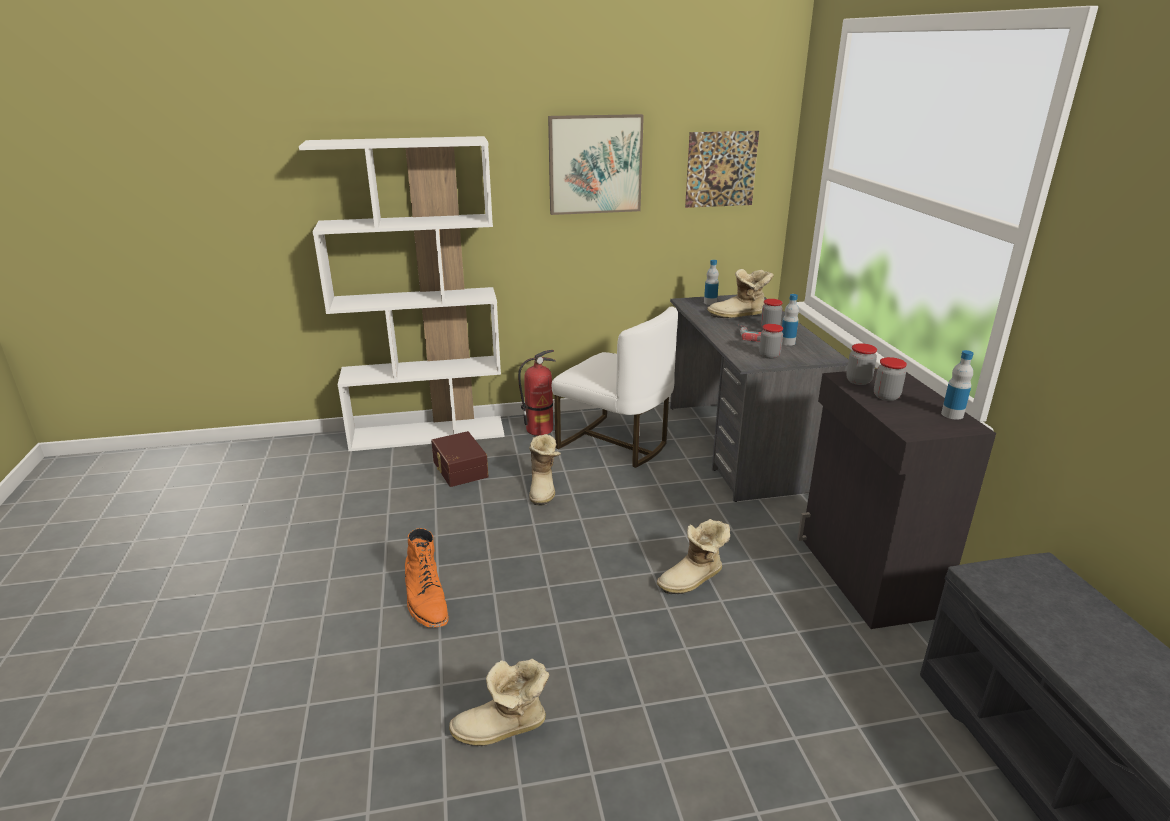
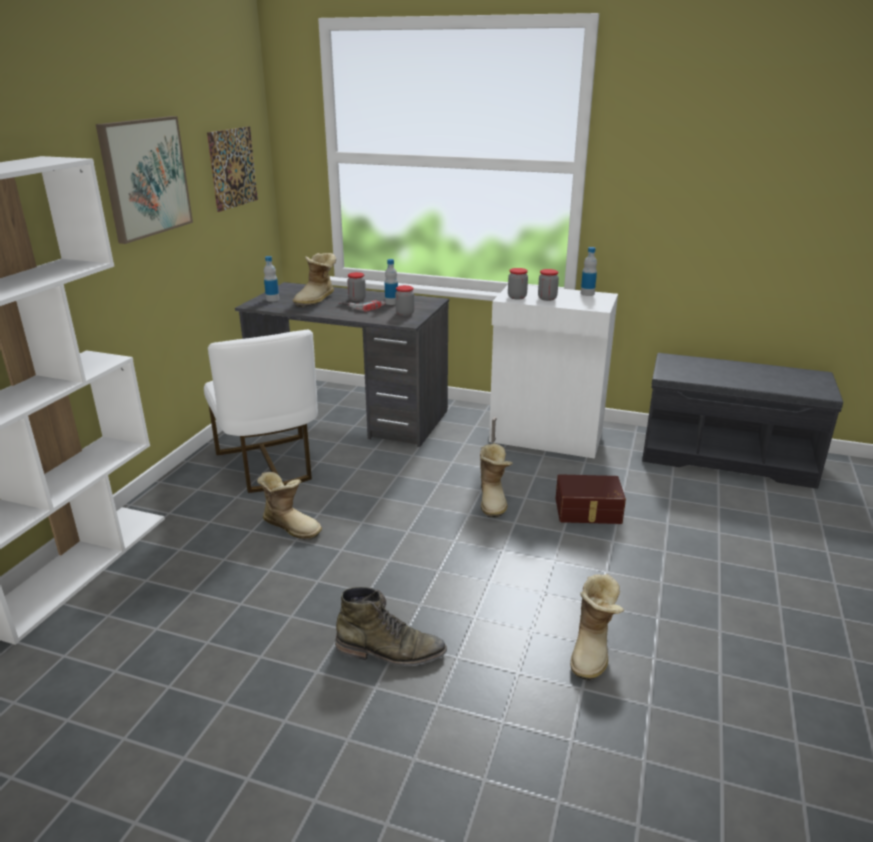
camera: 60 degrees left, 0 degrees up
orange boot [405,528,449,628] -> green boot [335,587,447,666]
brown storage box [431,431,488,487] -> brown storage box moved to [556,474,626,524]
fire extinguisher [518,350,556,436] -> none
white chair [552,306,678,468] -> white chair turned 90 degrees clockwise [204,330,318,493]
black cabinet [797,369,996,629] -> white cabinet [489,285,618,459]

